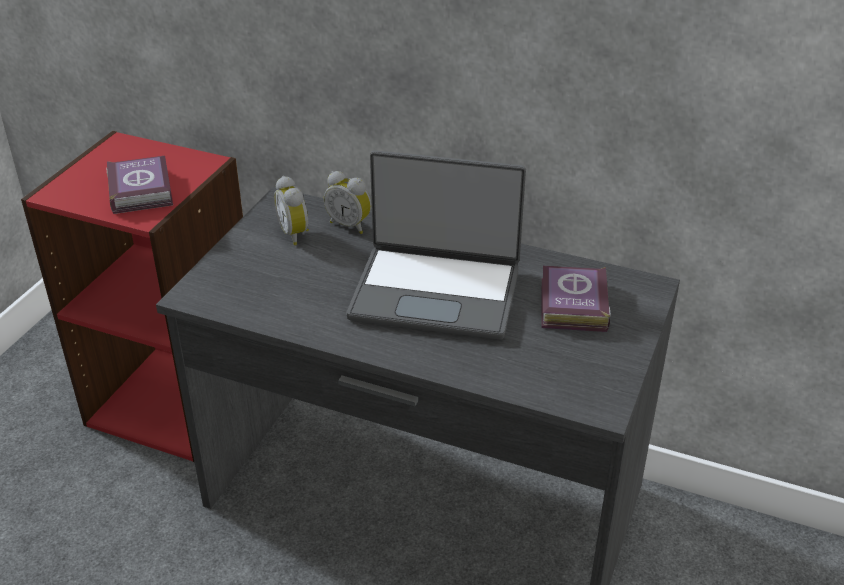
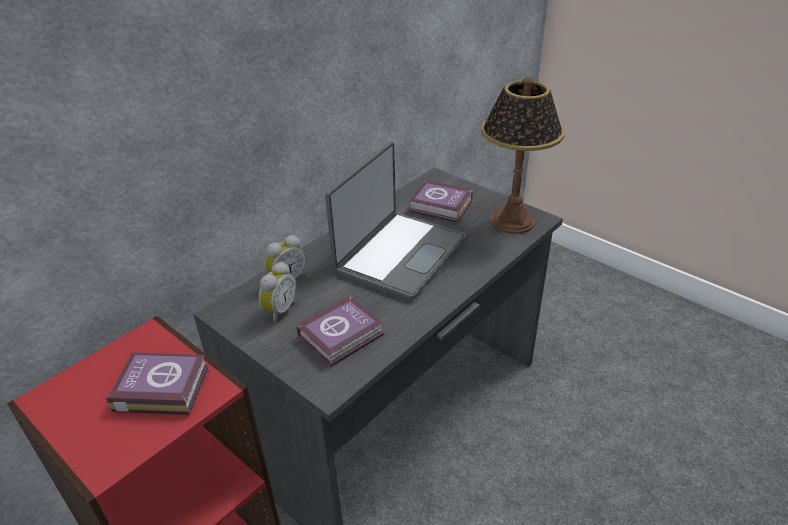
camera: 70 degrees left, 0 degrees up
alarm clock [274,176,309,245] -> alarm clock turned 60 degrees counterclockwise [259,262,296,323]
none -> book [296,295,384,367]
none -> table lamp [481,76,565,234]

